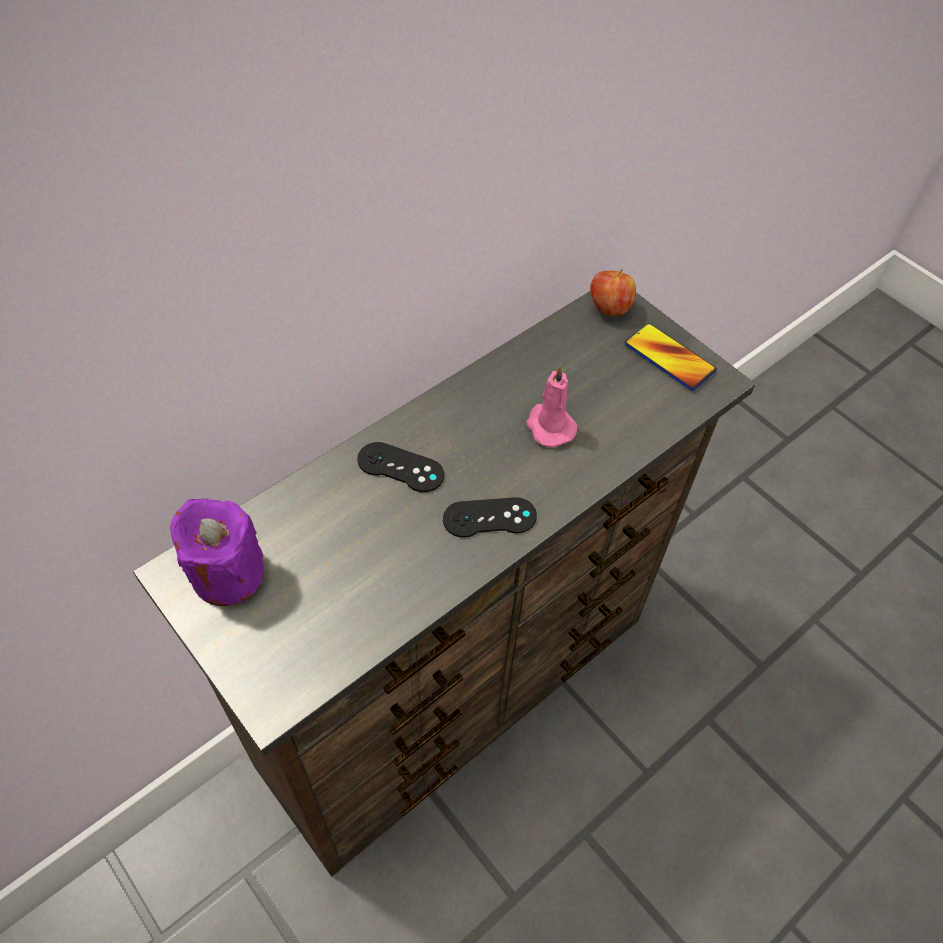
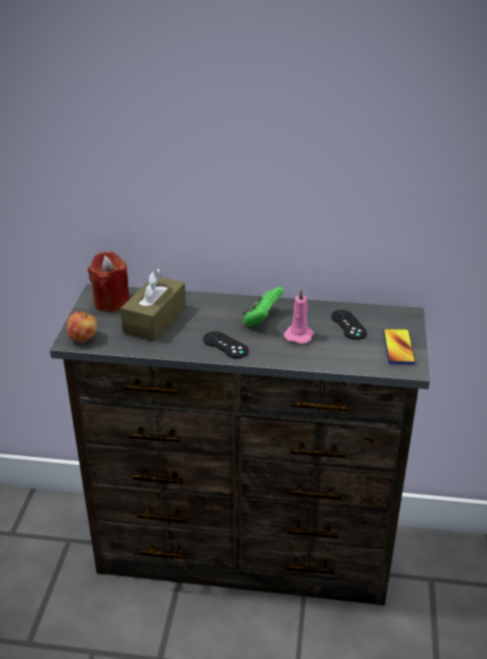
camera: 50 degrees right, 20 degrees down
purple candle [170,498,264,606] -> red candle [88,252,130,312]
black game controller [357,442,444,492] -> black game controller moved to [331,310,367,340]
apple [590,269,636,316] -> apple moved to [67,311,97,343]
none -> brown tissue box [120,268,186,341]
none -> green game controller [242,287,284,327]

